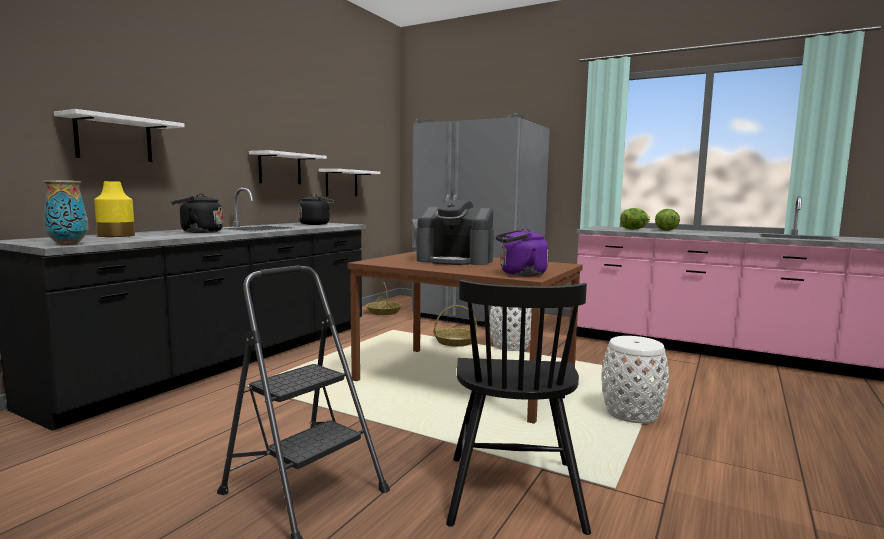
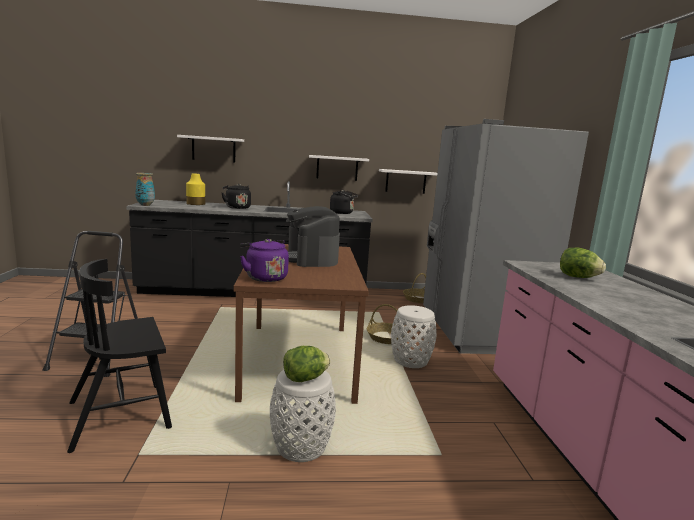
camera: 55 degrees right, 5 degrees up
lettuce [655,209,680,231] -> lettuce moved to [283,346,330,382]

